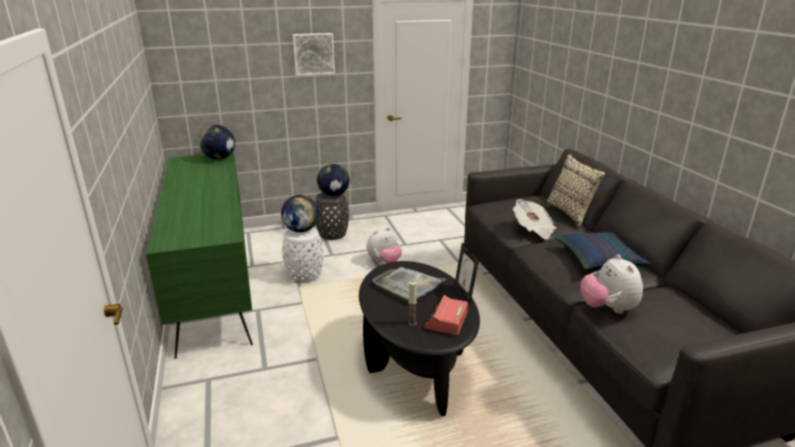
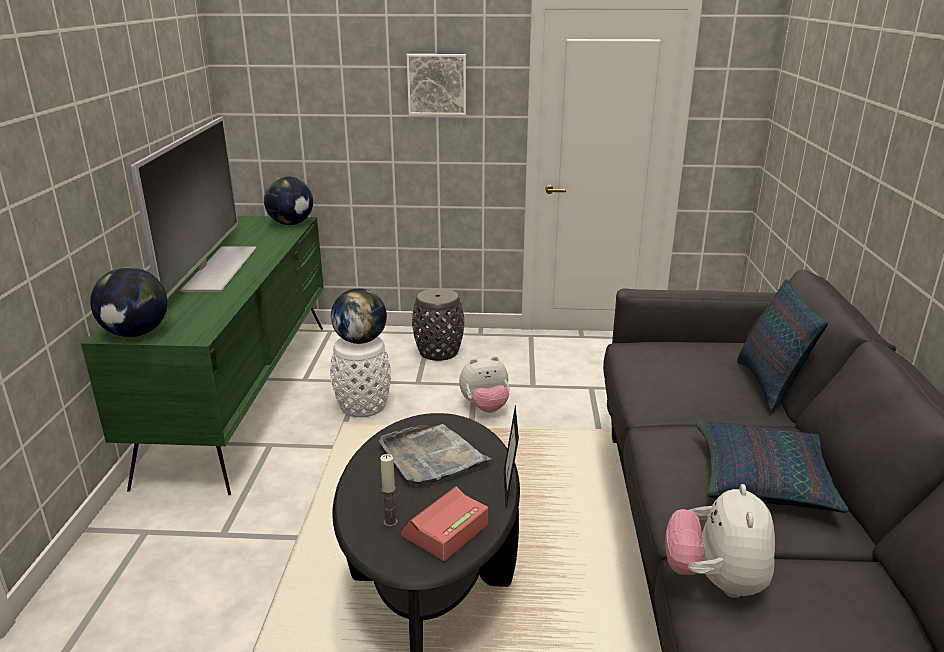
camera: 20 degrees right, 0 degrees up
globe [317,164,350,196] -> globe moved to [90,267,168,337]
newspaper [513,199,556,239] -> none
beige pillow [546,154,605,227] -> blue pillow [737,279,828,411]
none -> television [131,117,257,298]

